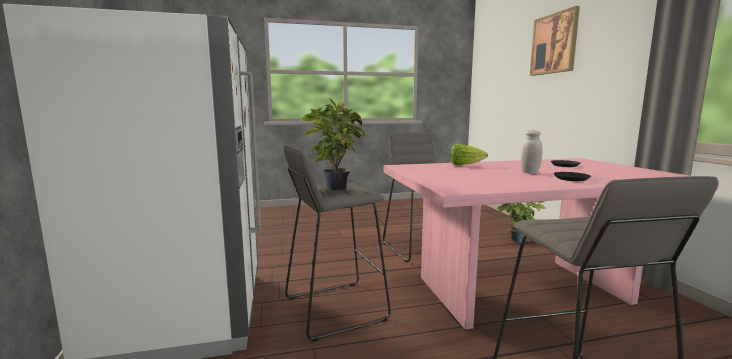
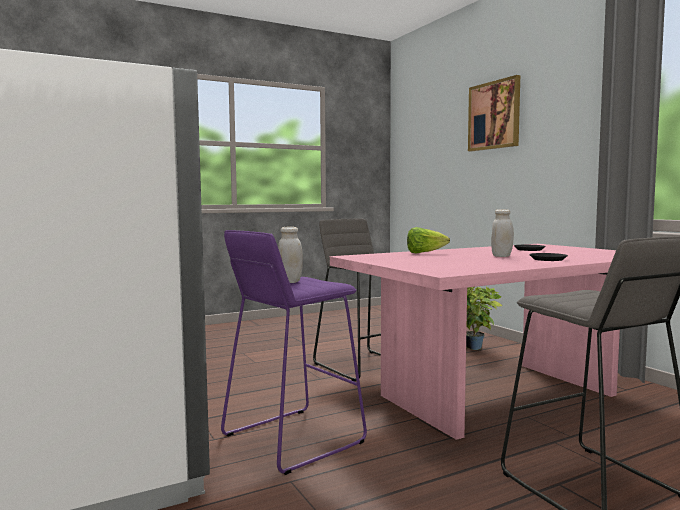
camera: 15 degrees left, 5 degrees down
grey stool [284,146,391,342] -> purple stool [221,230,367,475]
potted plant [302,98,366,190] -> white jar [278,226,303,283]

